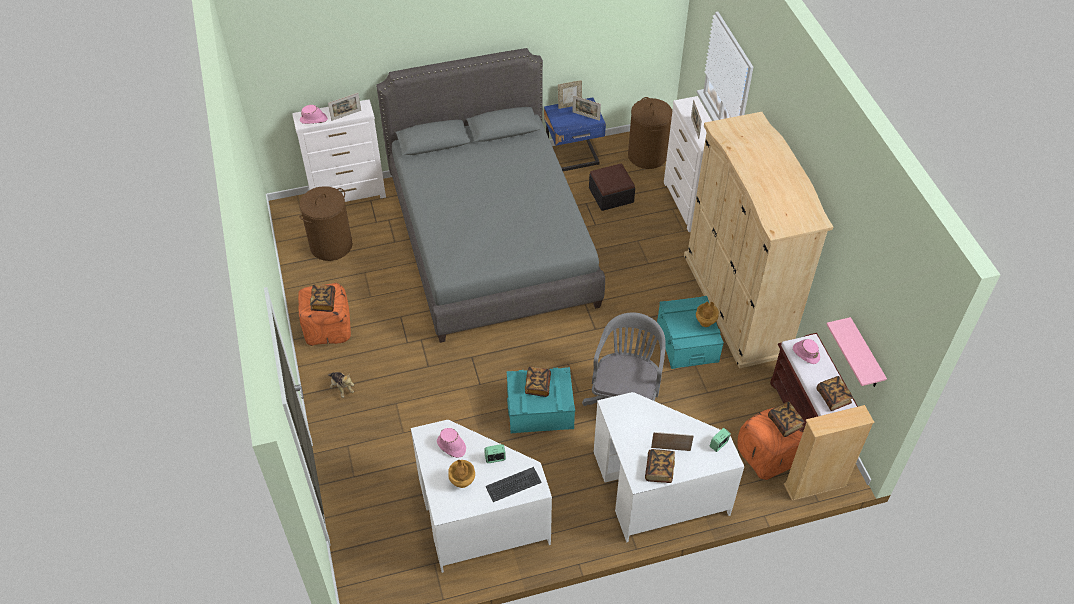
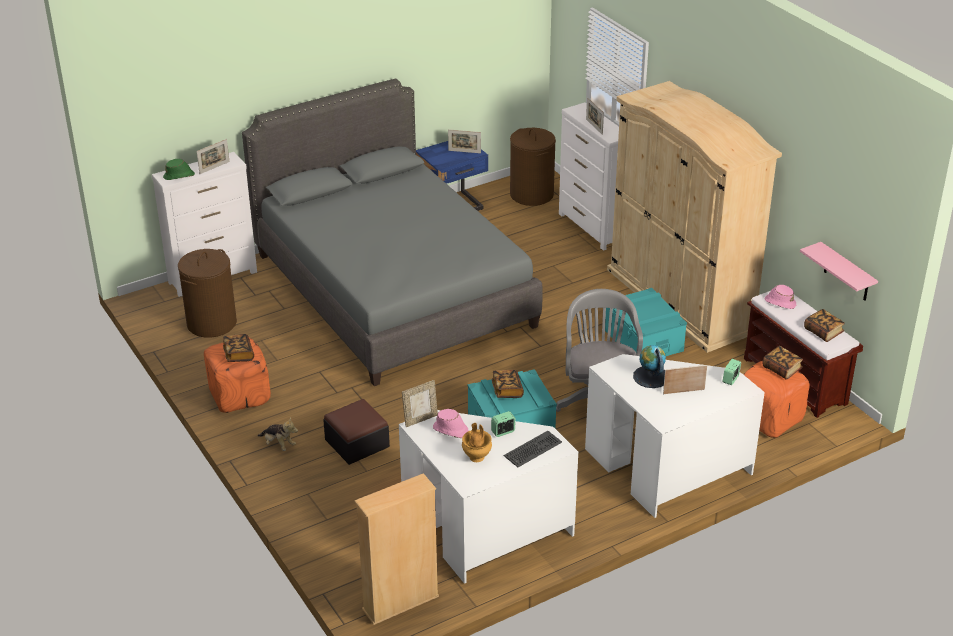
camera: 15 degrees left, 15 degrees down
pink hat [300,105,328,124] -> green hat [163,159,195,180]
picture frame [558,80,582,109] -> picture frame moved to [402,380,438,427]
ottoman [589,164,635,211] -> ottoman moved to [323,399,390,465]
book [645,449,675,483] -> none
brown vase [696,301,719,327] -> none
beige bookcase [784,405,874,501] -> beige bookcase moved to [354,473,439,625]
none -> globe [633,345,666,388]

